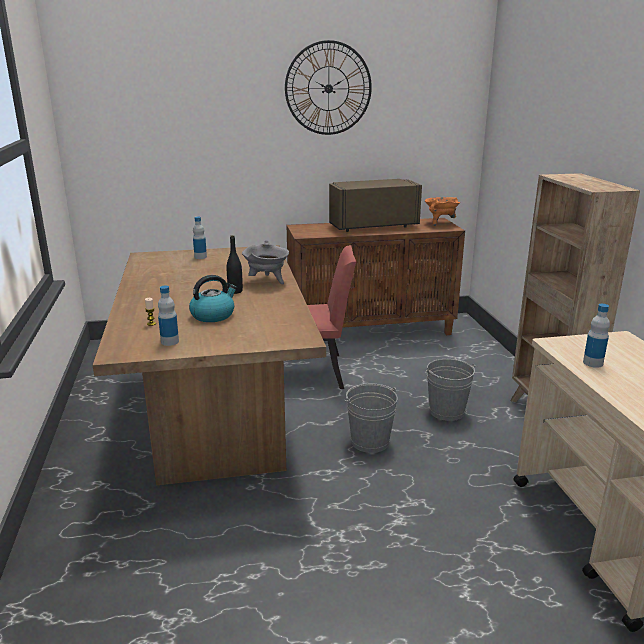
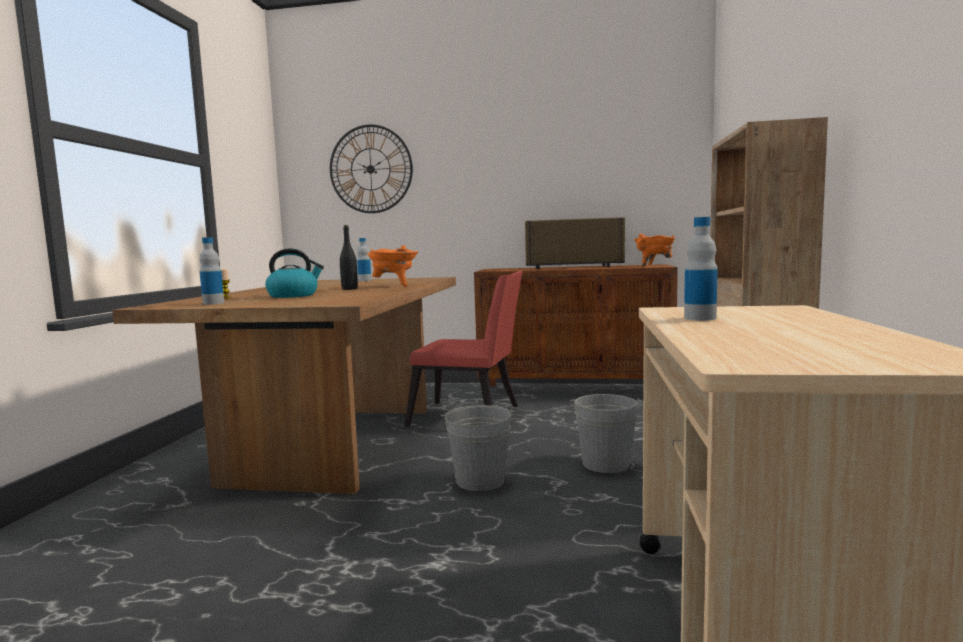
camera: 20 degrees right, 15 degrees down
grey cooking pot [242,240,289,284] -> orange cooking pot [367,245,418,287]
wall clock [285,40,372,135] -> wall clock moved to [330,124,413,213]

